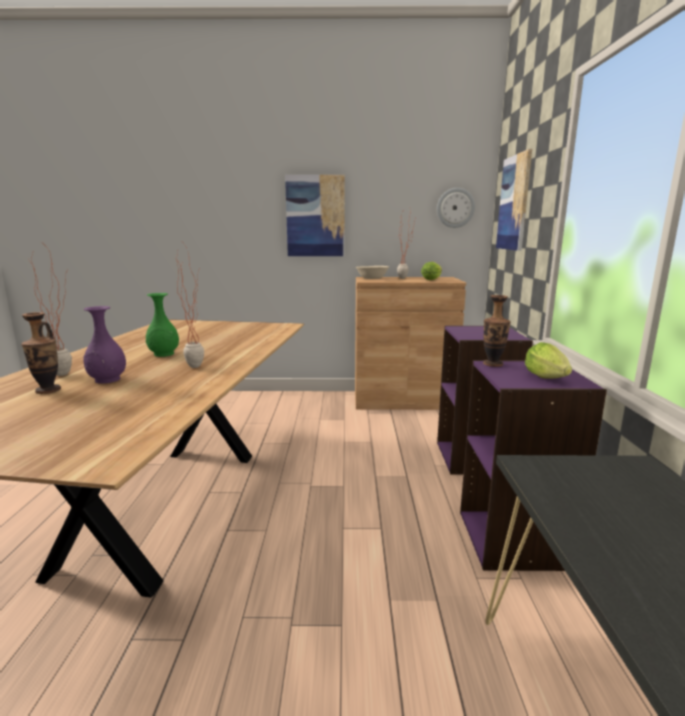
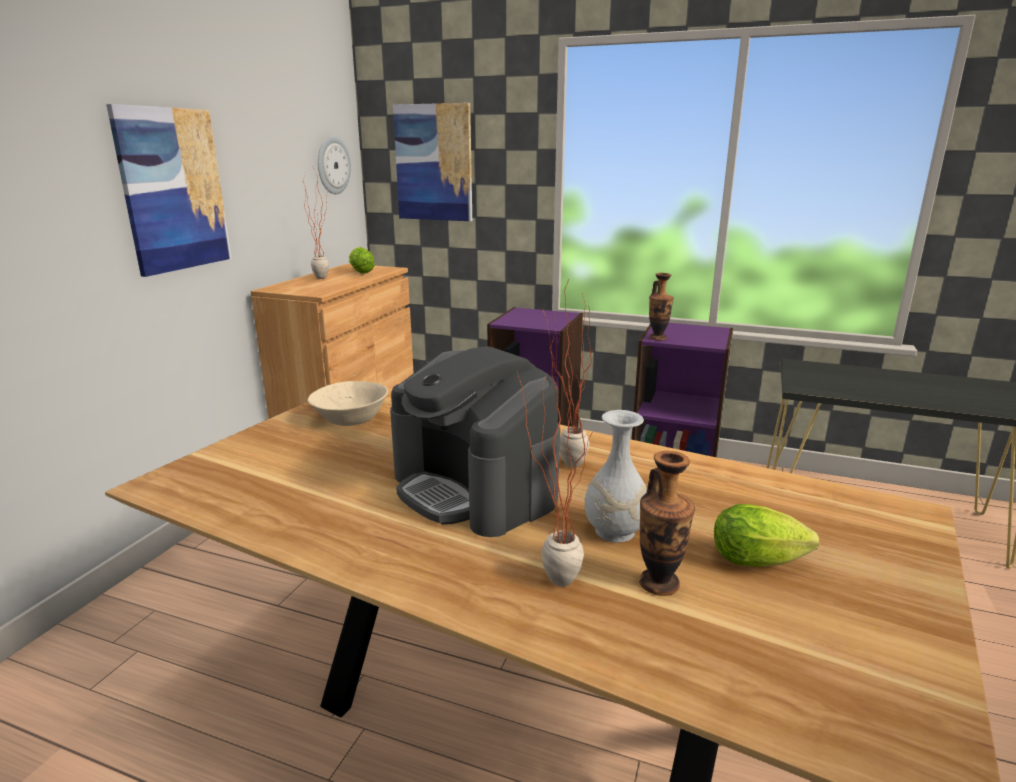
camera: 70 degrees left, 5 degrees up
purple vase [83,306,126,384] -> white vase [584,410,647,543]
green vase [146,293,179,357] -> coffee machine [390,346,560,537]
beige bowl [356,266,389,279] -> beige bowl moved to [307,381,388,426]
lettuce [525,342,572,379] -> lettuce moved to [714,504,819,567]

